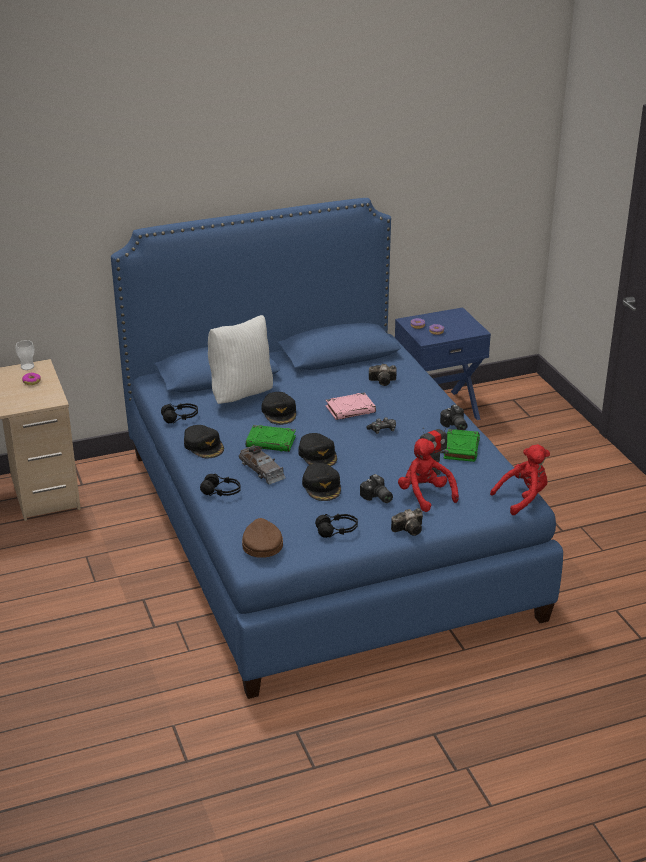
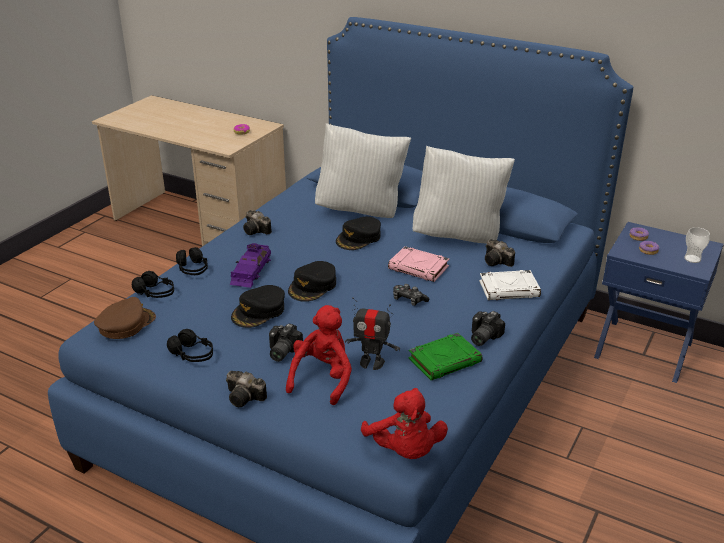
camera: 50 degrees right, 0 degrees up
cup [15,340,35,370] -> cup moved to [684,227,710,263]
black headphones [161,403,198,423] -> black headphones moved to [132,271,174,298]
black cap [184,425,224,458] -> camera [243,210,272,235]
grey toy car [239,445,286,485] -> purple toy car [230,243,271,288]
green book [246,425,296,452] -> none
red plush toy [490,444,550,515] -> red plush toy turned 45 degrees clockwise [361,388,448,459]
none -> white pillow [413,146,515,244]
none -> white book [479,270,541,300]

